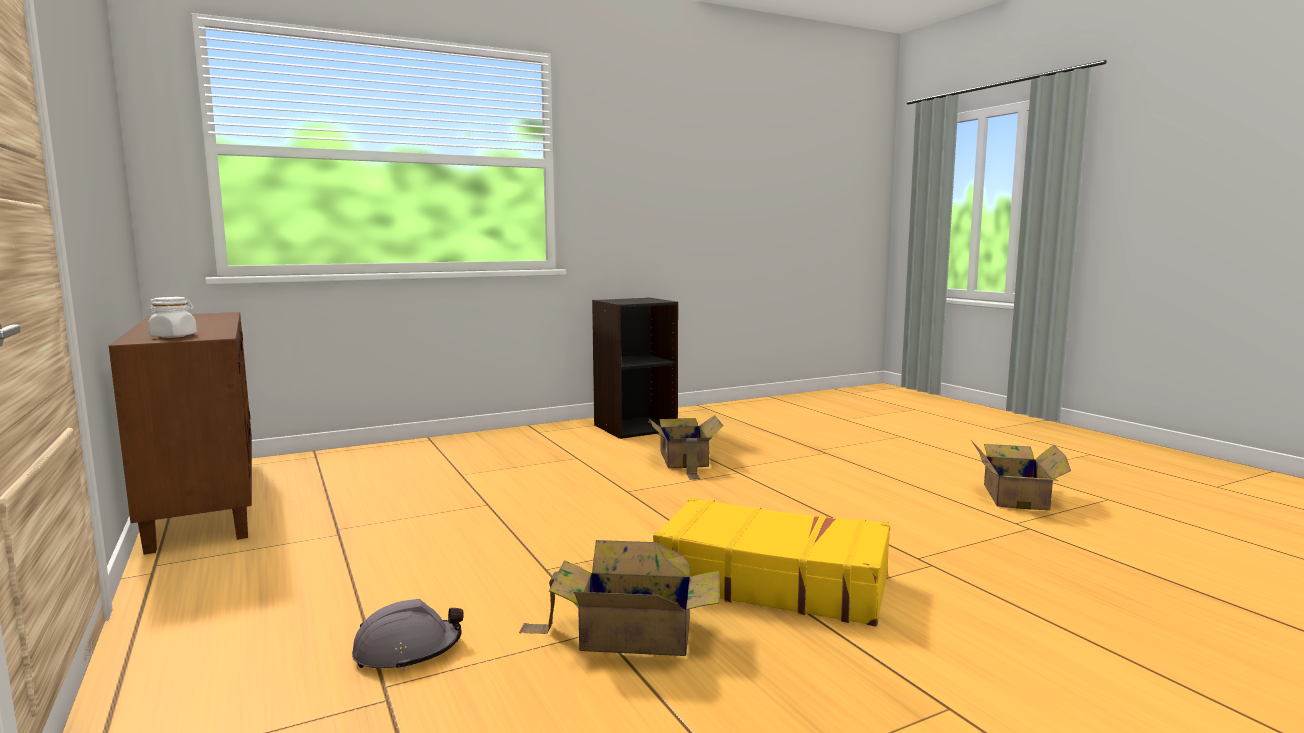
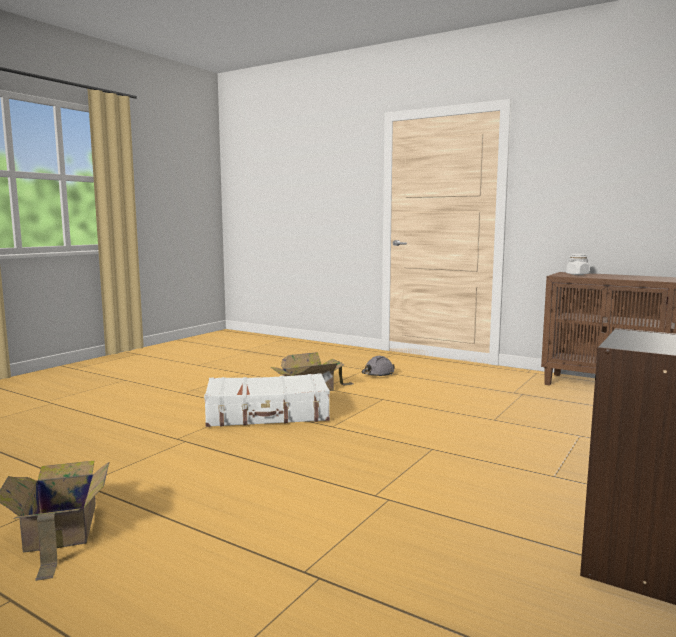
camera: 150 degrees right, 0 degrees up
cardboard box [648,415,723,480] -> none
yellow suitcase [653,498,890,627] -> white suitcase [204,373,330,427]

